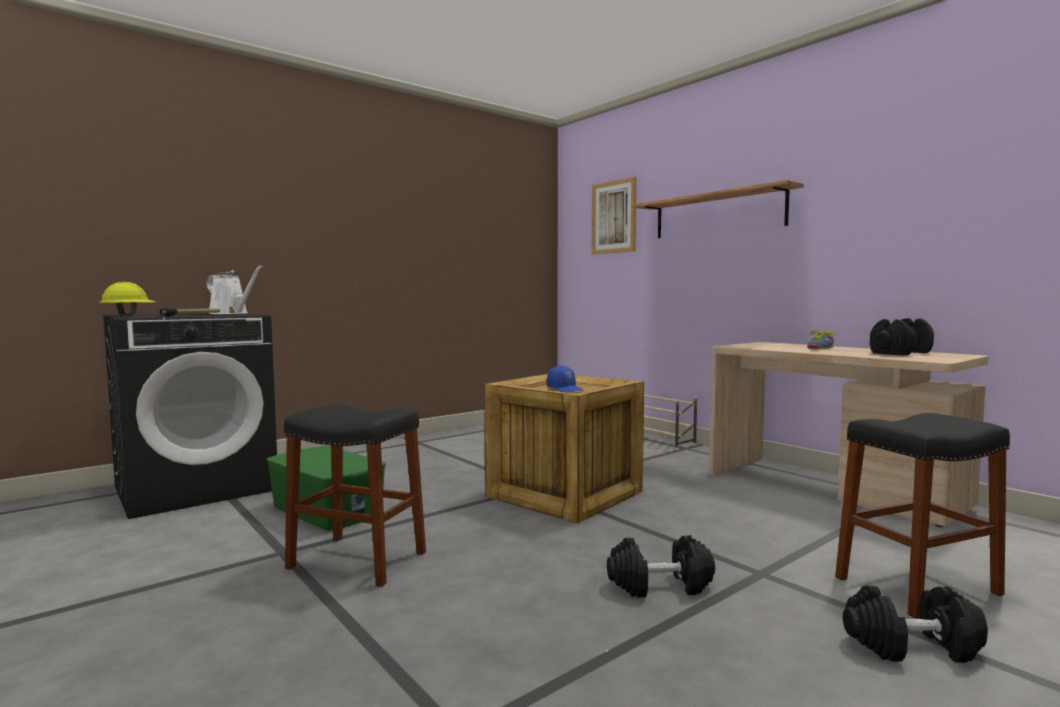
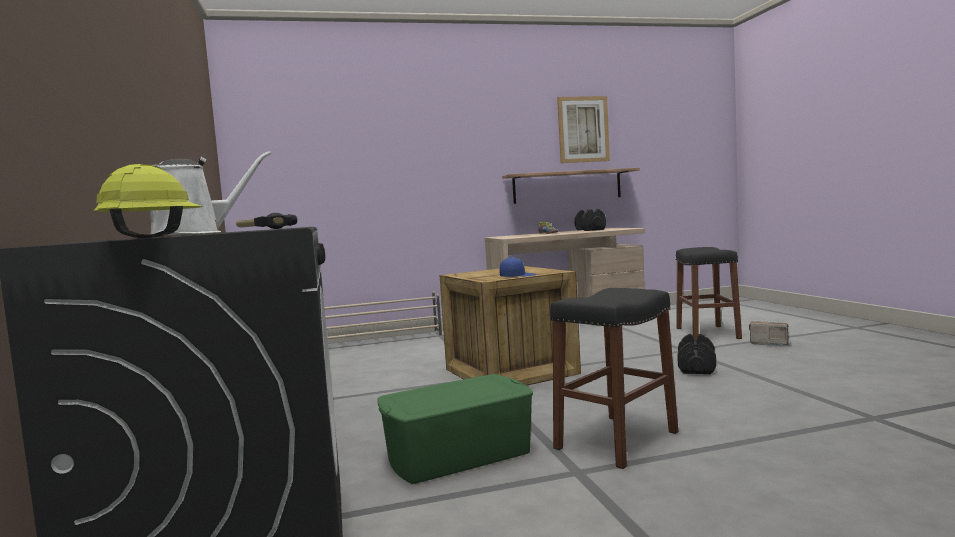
camera: 65 degrees left, 0 degrees up
picture [592,177,636,254] -> picture moved to [557,96,610,163]
shelf [632,180,804,238] -> shelf moved to [502,168,640,204]
black dumbbell [843,585,988,663] -> radio [749,321,789,345]

